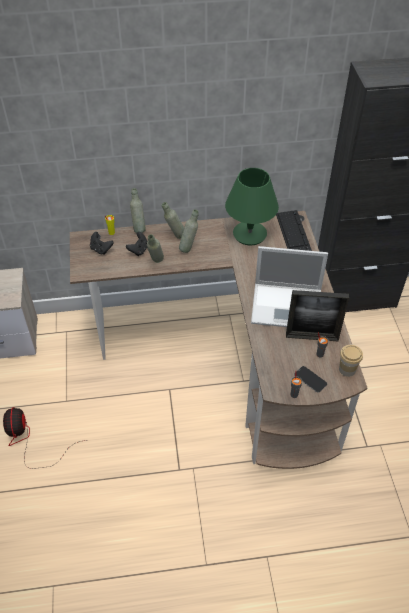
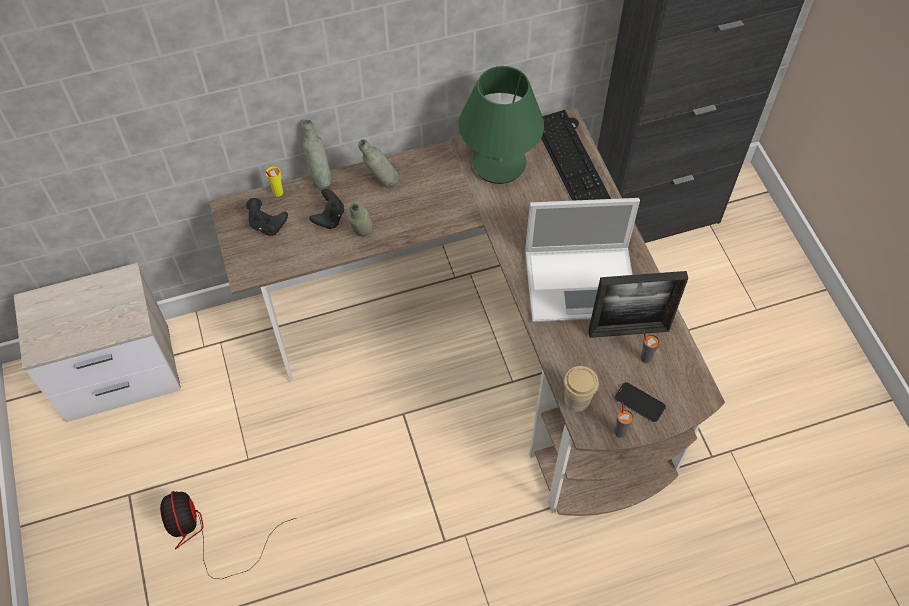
camera: 10 degrees left, 10 degrees up
grey bottle [179,209,199,253] -> none
cup [339,345,363,377] -> cup moved to [564,366,599,412]

